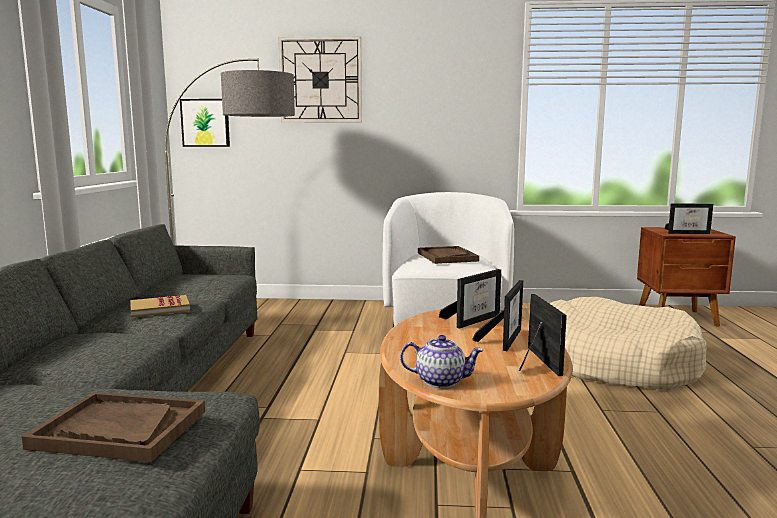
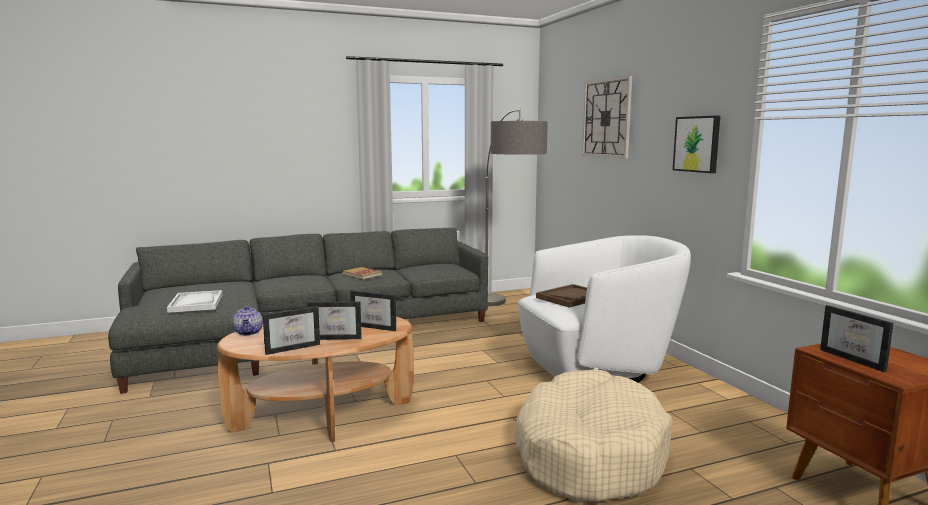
camera: 65 degrees right, 0 degrees up
brown tray [22,392,205,462] -> white tray [167,290,223,313]
picture [180,99,230,147] -> picture moved to [673,116,720,173]

